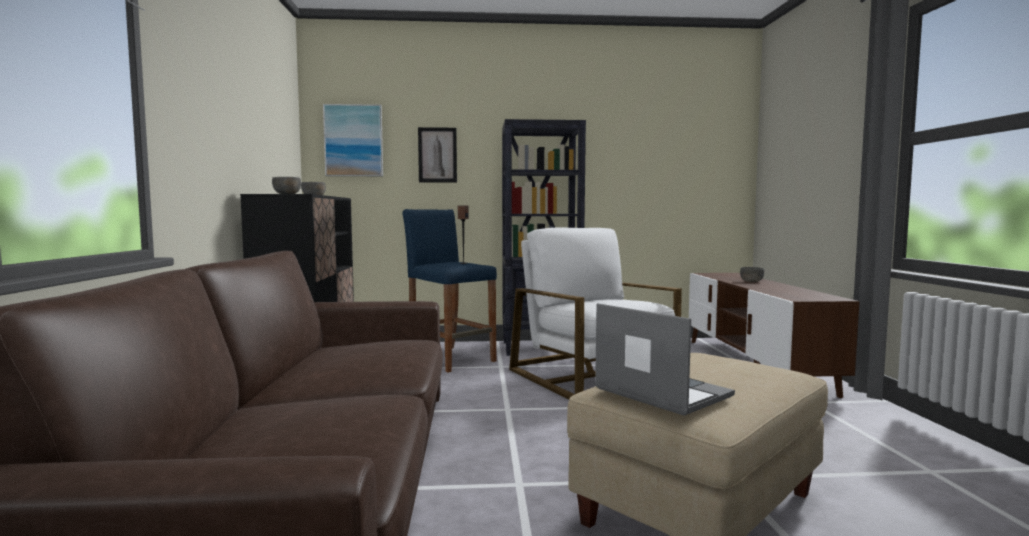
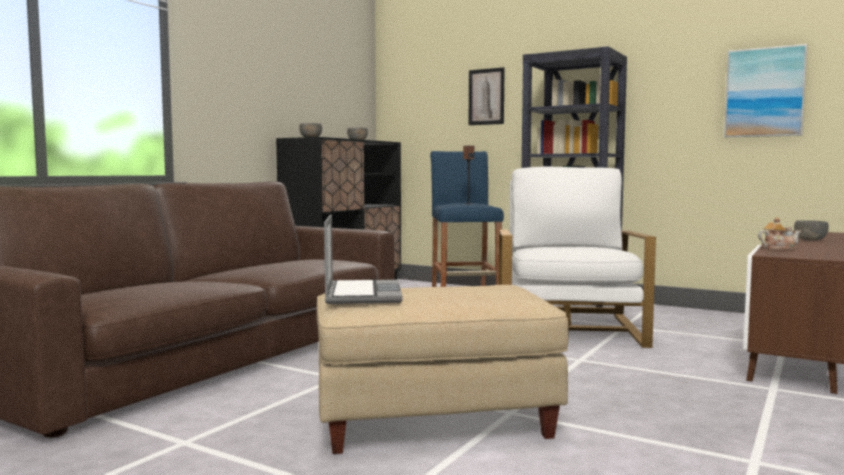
camera: 35 degrees right, 0 degrees up
picture [323,104,383,176] -> picture moved to [724,44,807,137]
none -> teapot [758,217,801,250]

